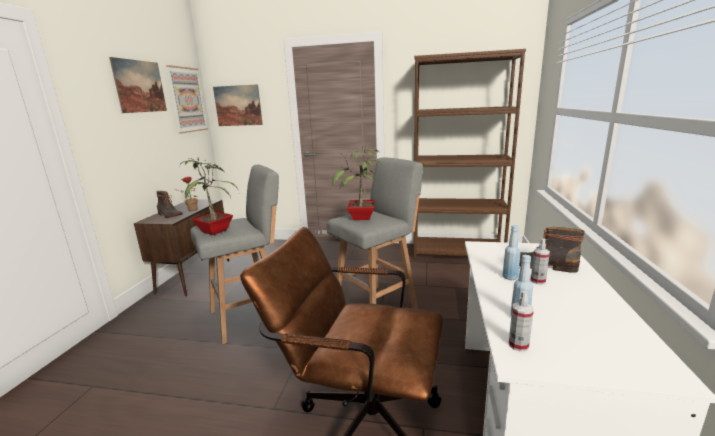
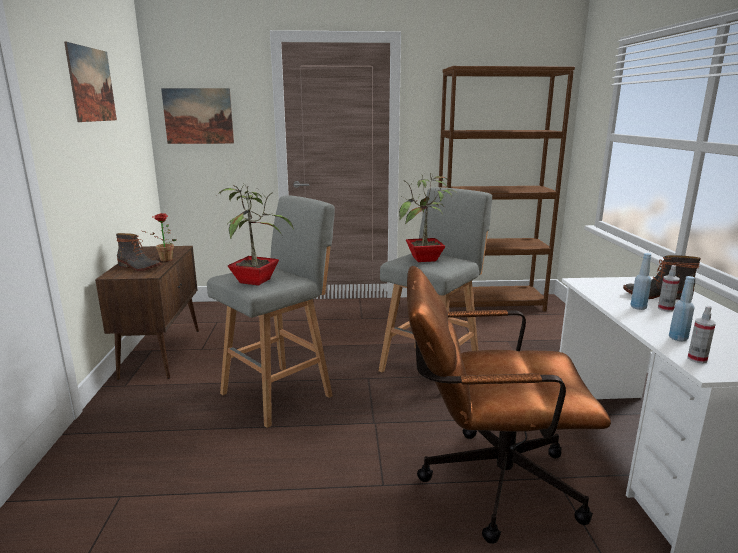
camera: 15 degrees left, 0 degrees up
picture [166,65,208,133] -> none

